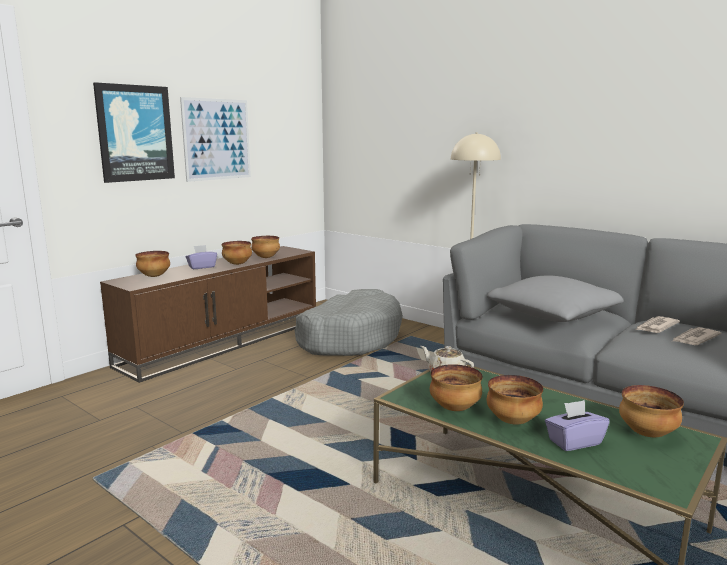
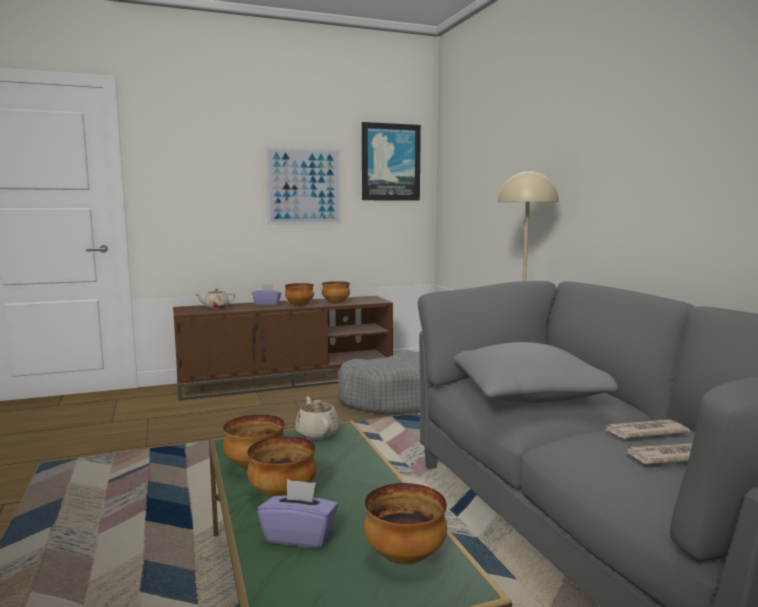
camera: 30 degrees right, 5 degrees down
picture [93,82,175,183] -> picture moved to [362,122,421,201]
bowl [135,251,170,277] -> beige teapot [196,288,235,309]

